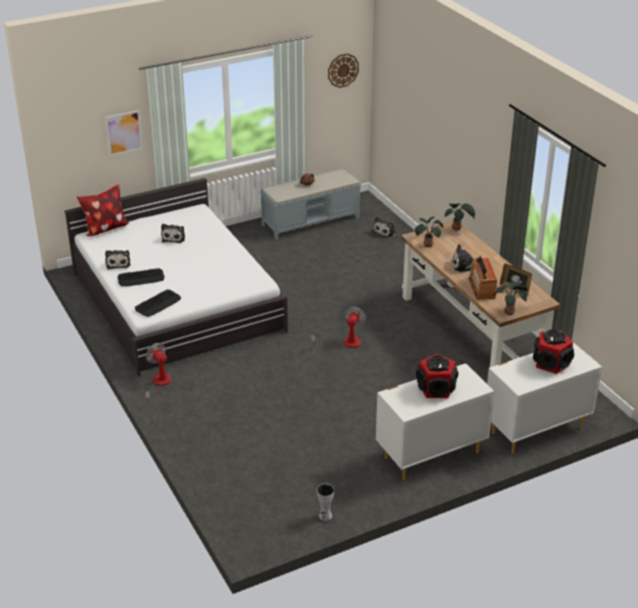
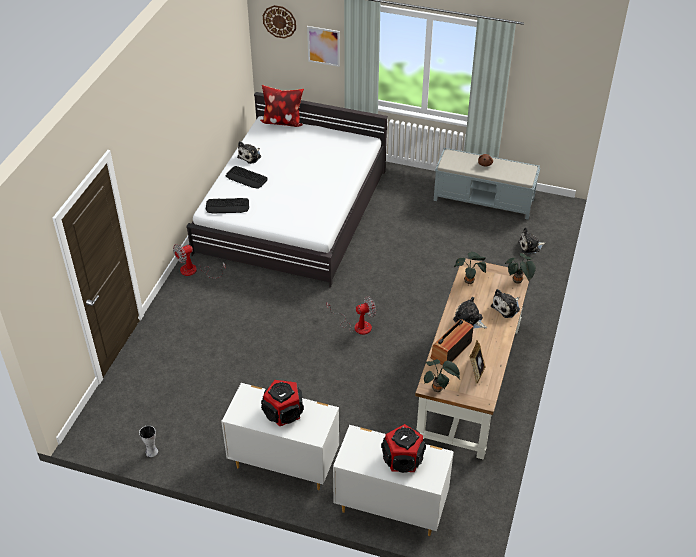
camera: 45 degrees right, 10 degrees up
fan [145,343,171,403] -> fan turned 135 degrees counterclockwise [173,244,226,278]
plush toy [161,224,185,243] -> plush toy moved to [491,289,520,318]
wall clock [328,53,359,88] -> wall clock moved to [263,5,296,39]

